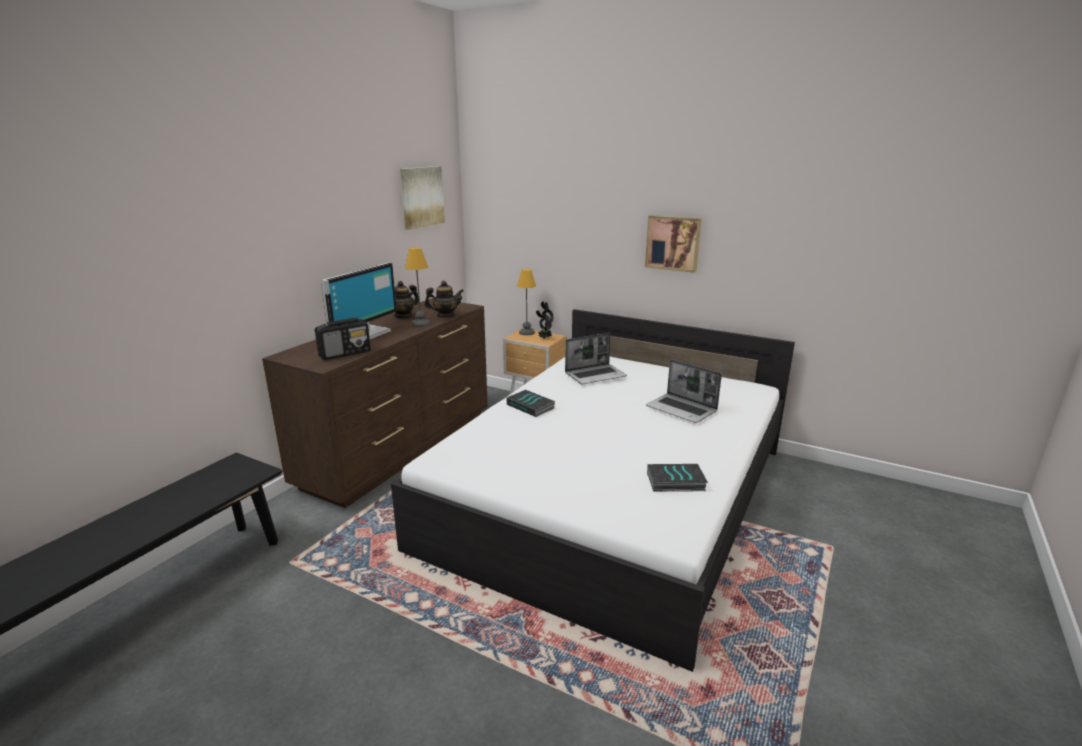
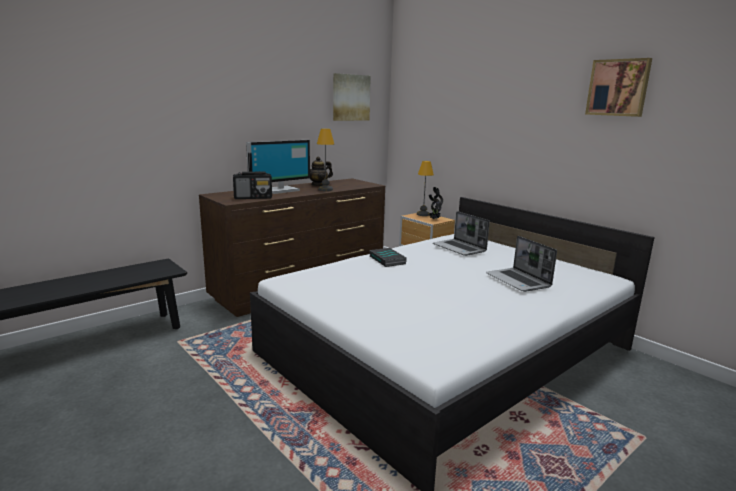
camera: 20 degrees right, 5 degrees down
teapot [424,281,464,318] -> none
laptop [565,333,627,384] -> laptop turned 60 degrees clockwise [433,211,490,256]
picture [645,215,702,273] -> picture moved to [585,58,652,117]
book [647,464,708,492] -> none

